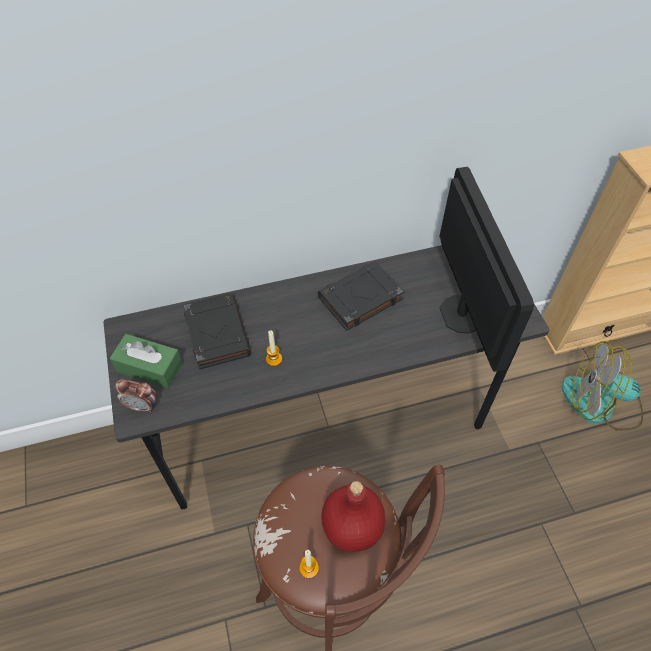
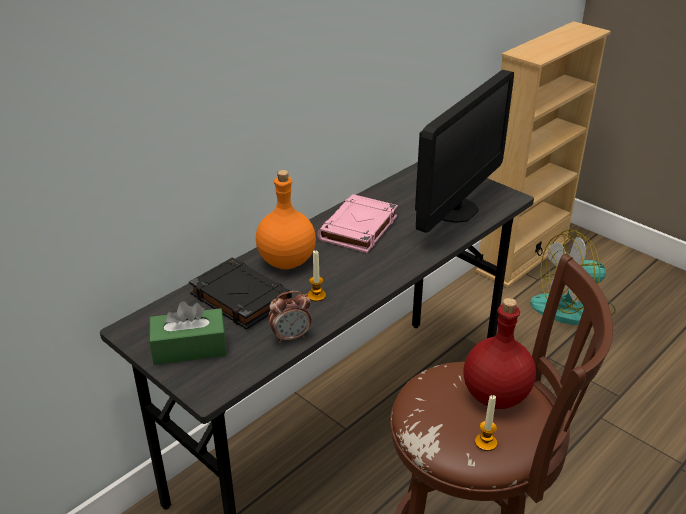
camera: 30 degrees left, 20 degrees down
alarm clock [115,379,157,412] -> alarm clock moved to [268,291,311,343]
black book [318,261,405,331] -> pink book [317,194,398,253]
monitor [439,167,534,372] -> monitor turned 75 degrees clockwise [415,70,514,233]
none -> orange bottle [256,170,316,269]

